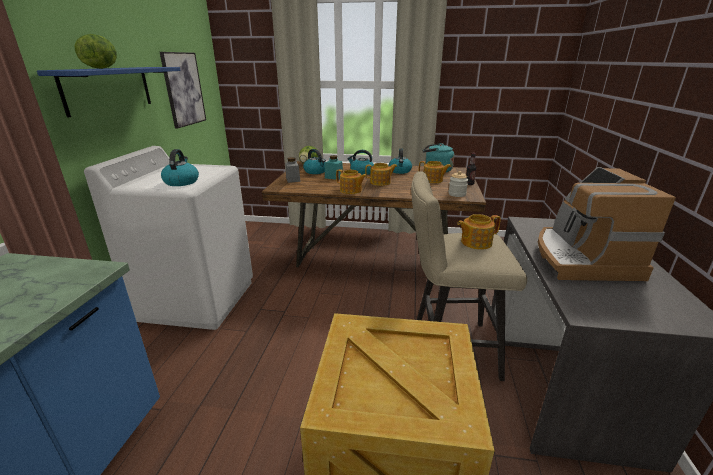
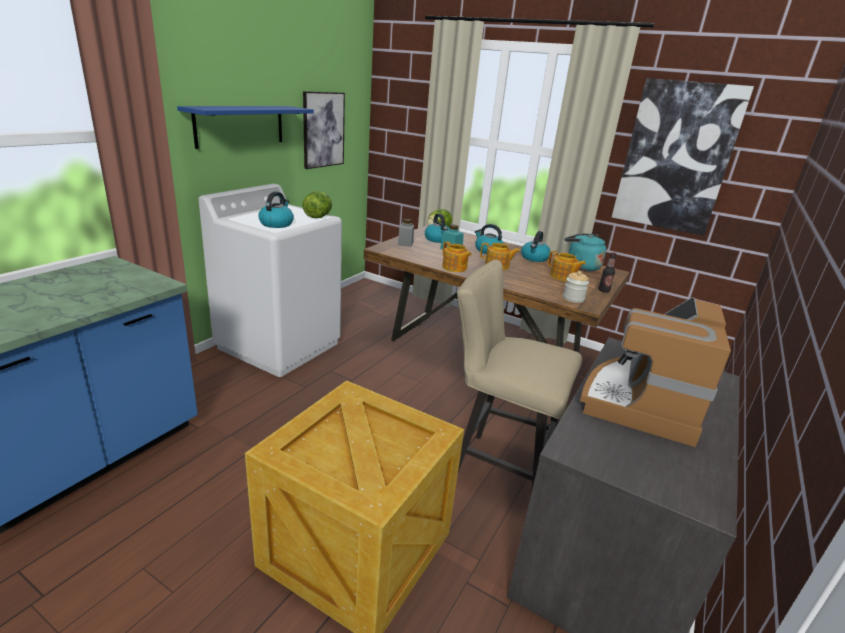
camera: 20 degrees right, 0 degrees up
lettuce [74,34,117,69] -> lettuce moved to [302,191,332,218]
teapot [457,214,501,250] -> none
none -> picture [612,78,754,236]

